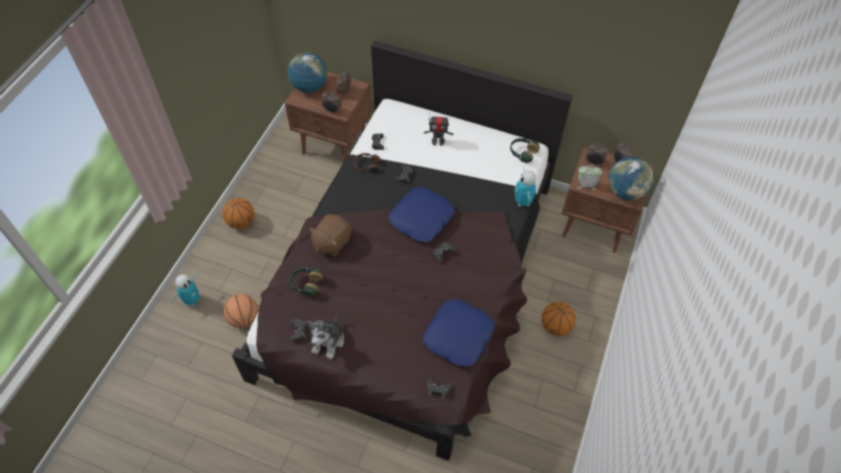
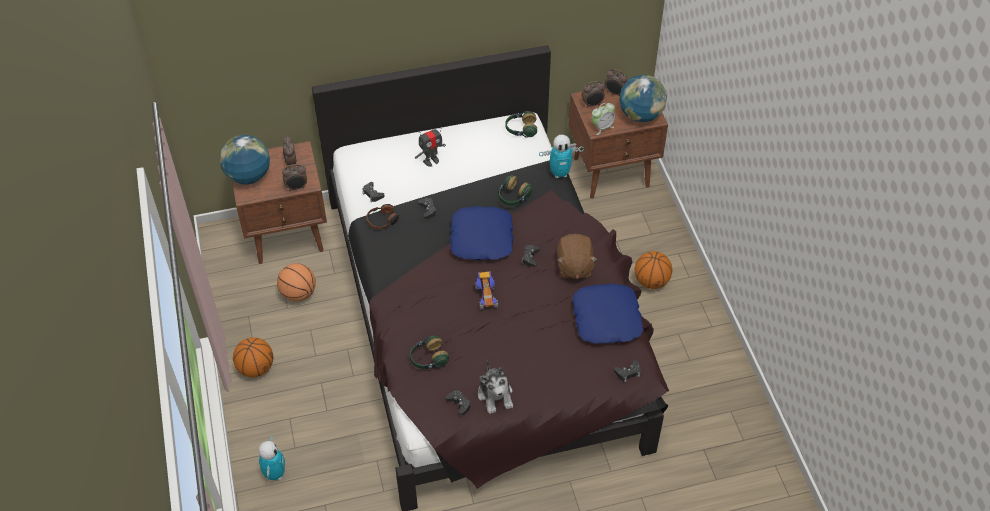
camera: 35 degrees left, 5 degrees down
basketball [223,294,258,328] -> basketball moved to [277,263,316,302]
brown plush toy [309,214,352,256] -> brown plush toy moved to [557,234,597,279]
toy robot [515,169,536,206] -> toy robot turned 60 degrees counterclockwise [539,135,584,178]
none -> toy car [475,271,498,309]
none -> headphones [498,175,533,206]

